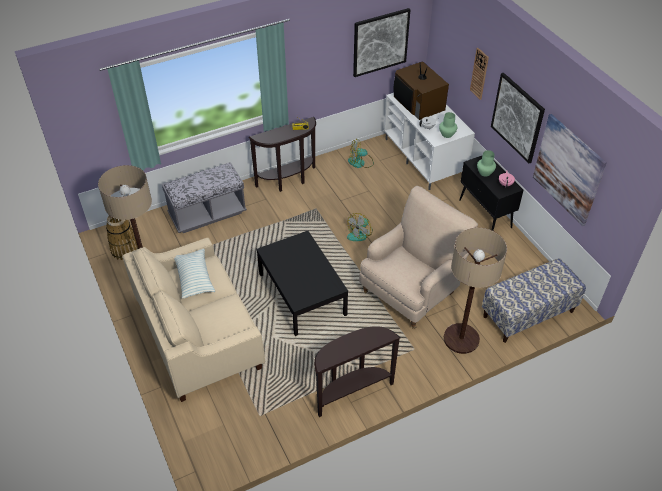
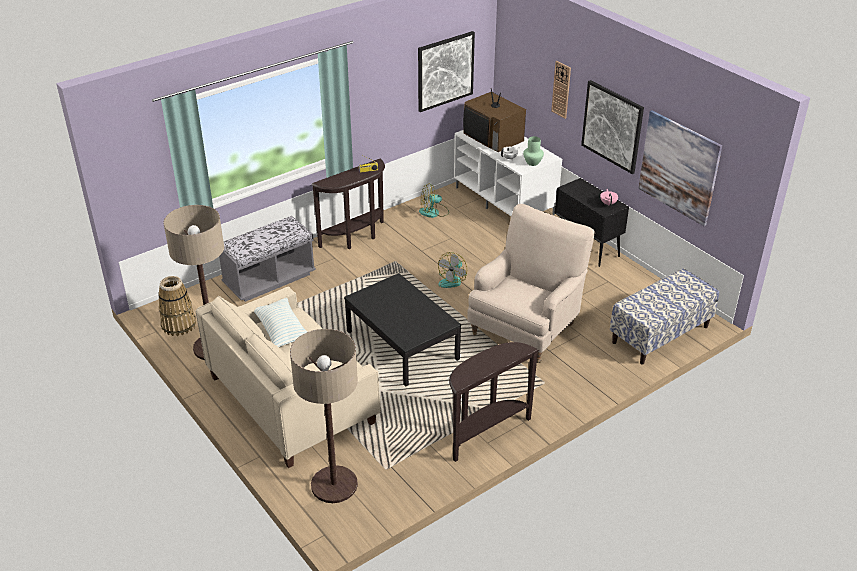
camera: 10 degrees left, 10 degrees down
floor lamp [444,228,507,354] -> floor lamp moved to [290,329,358,503]
green vase [477,150,496,177] -> none

